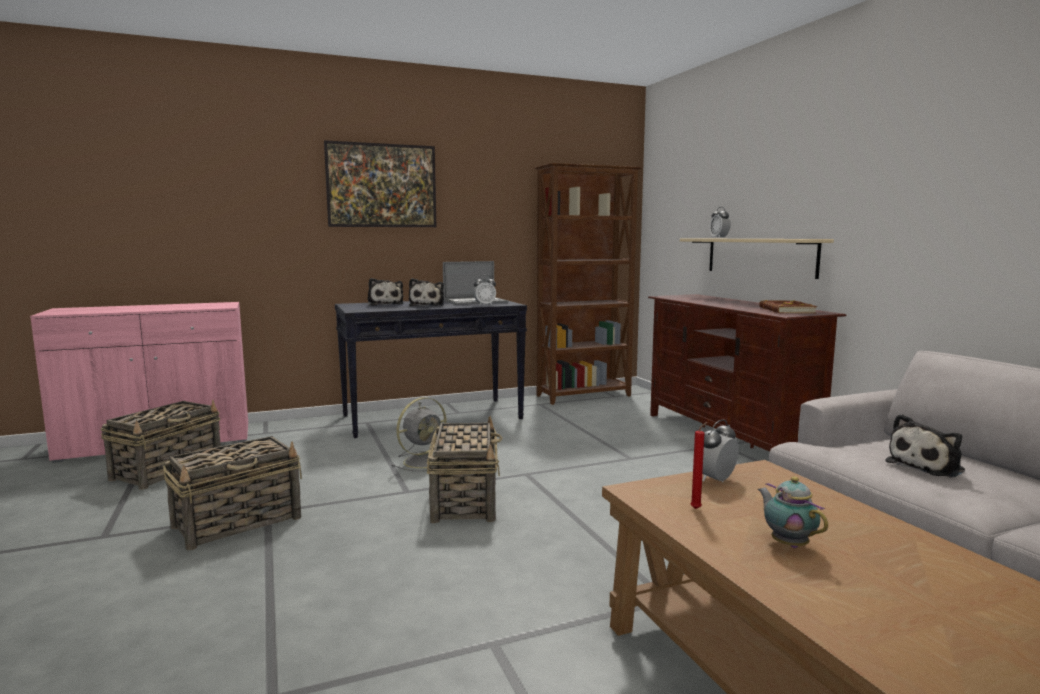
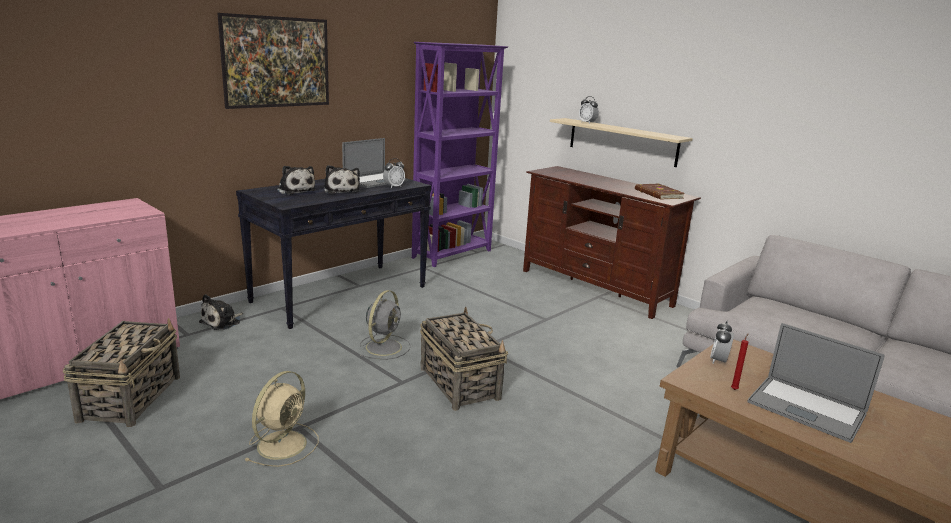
camera: 25 degrees left, 10 degrees up
basket [163,436,302,550] -> beige fan [244,371,318,467]
brown bookcase [534,163,643,405] -> purple bookcase [412,42,508,267]
teapot [758,476,828,548] -> laptop [747,323,885,443]
plush toy [885,414,965,478] -> plush toy moved to [199,294,243,330]

